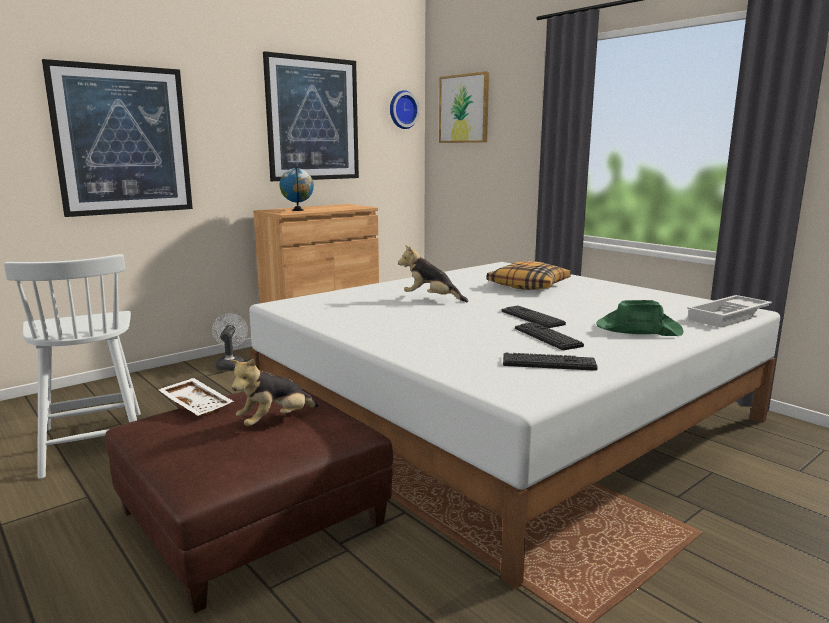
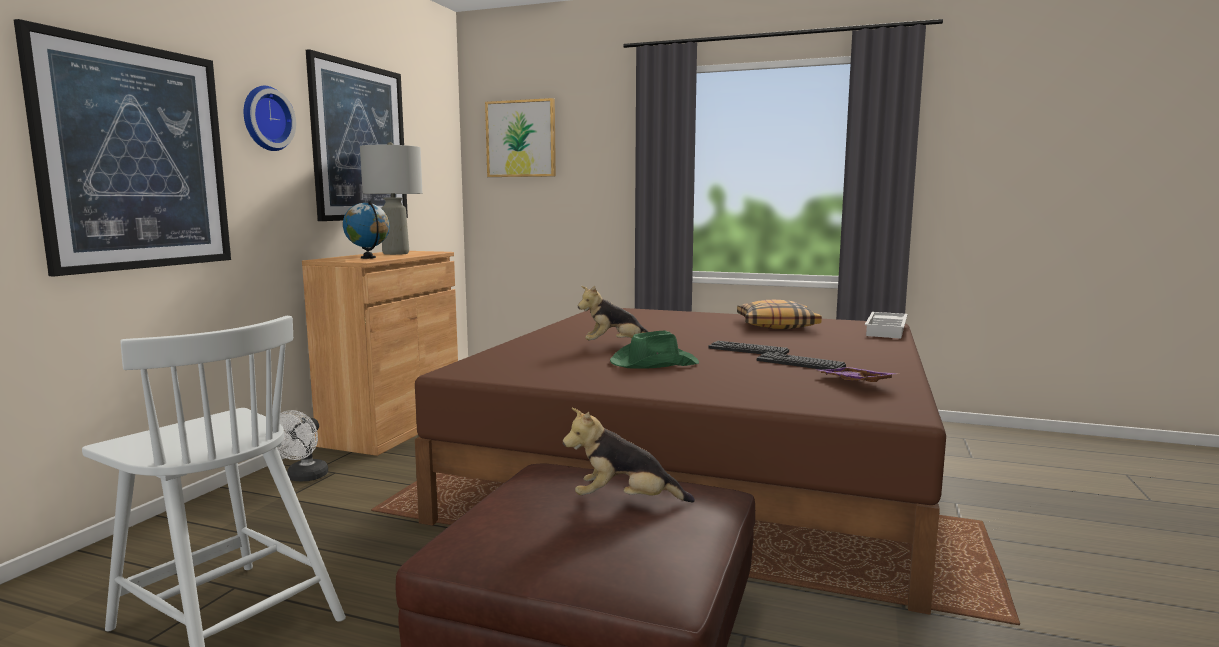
camera: 30 degrees left, 5 degrees down
white tray [158,378,234,416] -> none
white fan [212,313,248,371] -> white fan turned 135 degrees counterclockwise [277,410,328,481]
plush toy [230,359,319,426] -> plush toy turned 75 degrees clockwise [563,408,695,502]
white bed [249,262,780,590] -> brown bed [415,308,946,615]
wall clock [390,90,420,129] -> wall clock moved to [244,86,296,151]
pillow [487,261,571,290] -> pillow moved to [737,300,822,329]
keyboard [503,352,598,371] -> purple tray [815,367,896,382]
green hat [596,300,684,336] -> green hat moved to [610,330,699,369]
none -> grey table lamp [360,142,423,255]

